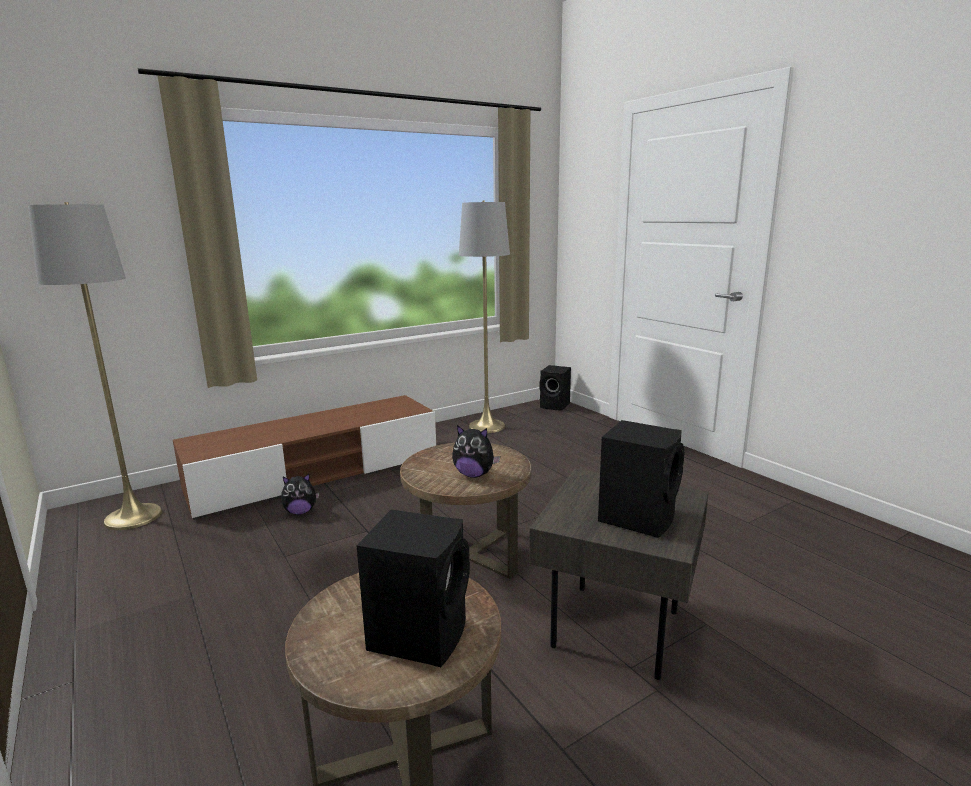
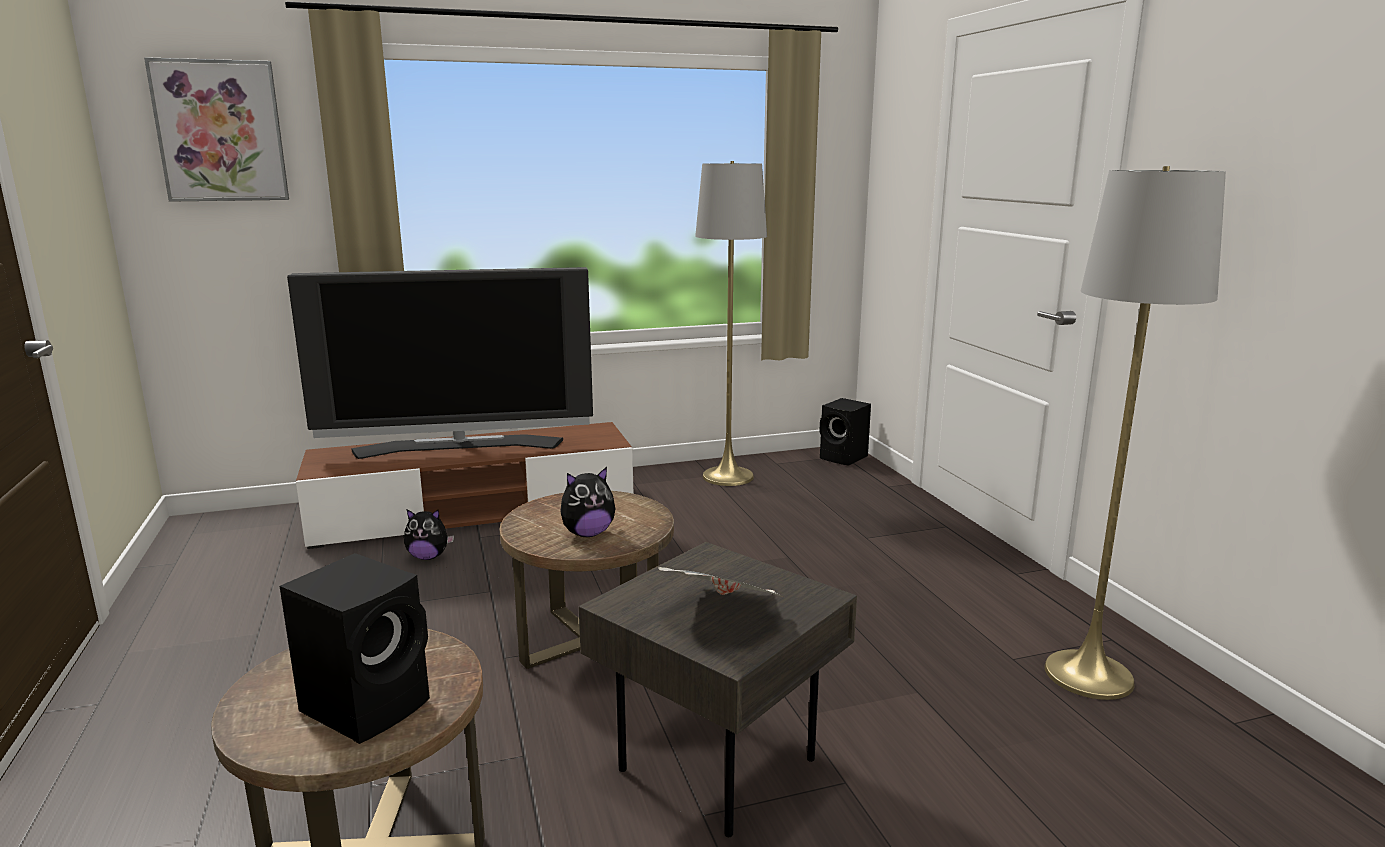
camera: 15 degrees right, 0 degrees up
grey floor lamp [28,202,162,530] -> grey floor lamp moved to [1044,166,1226,700]
plush toy [452,425,500,478] -> plush toy turned 60 degrees counterclockwise [560,467,615,537]
black speaker [598,420,684,538] -> newspaper [659,567,784,597]
none -> picture [144,57,289,202]
none -> television [287,267,593,459]

